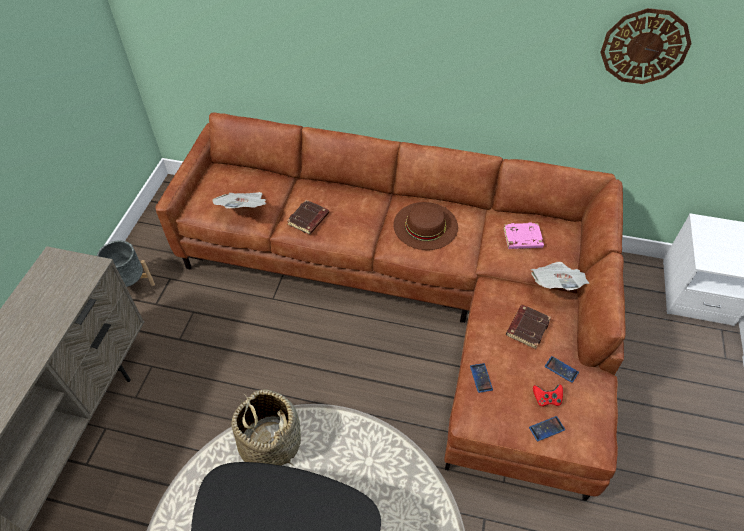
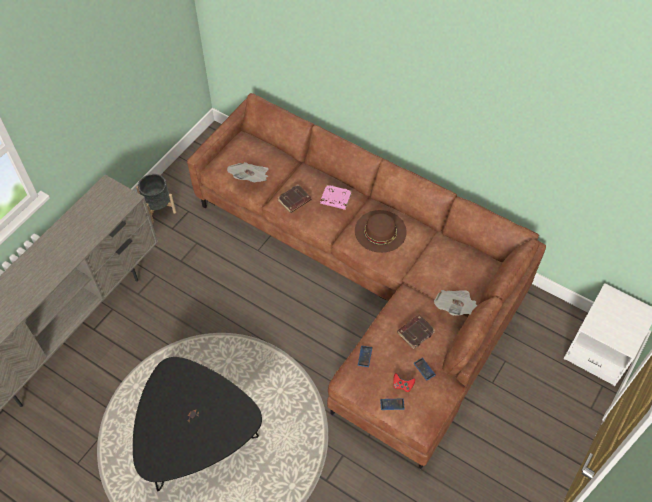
camera: 20 degrees right, 5 degrees up
basket [231,389,301,466] -> none
pink book [503,222,544,249] -> pink book moved to [320,185,352,210]
wall clock [600,8,692,84] -> none

